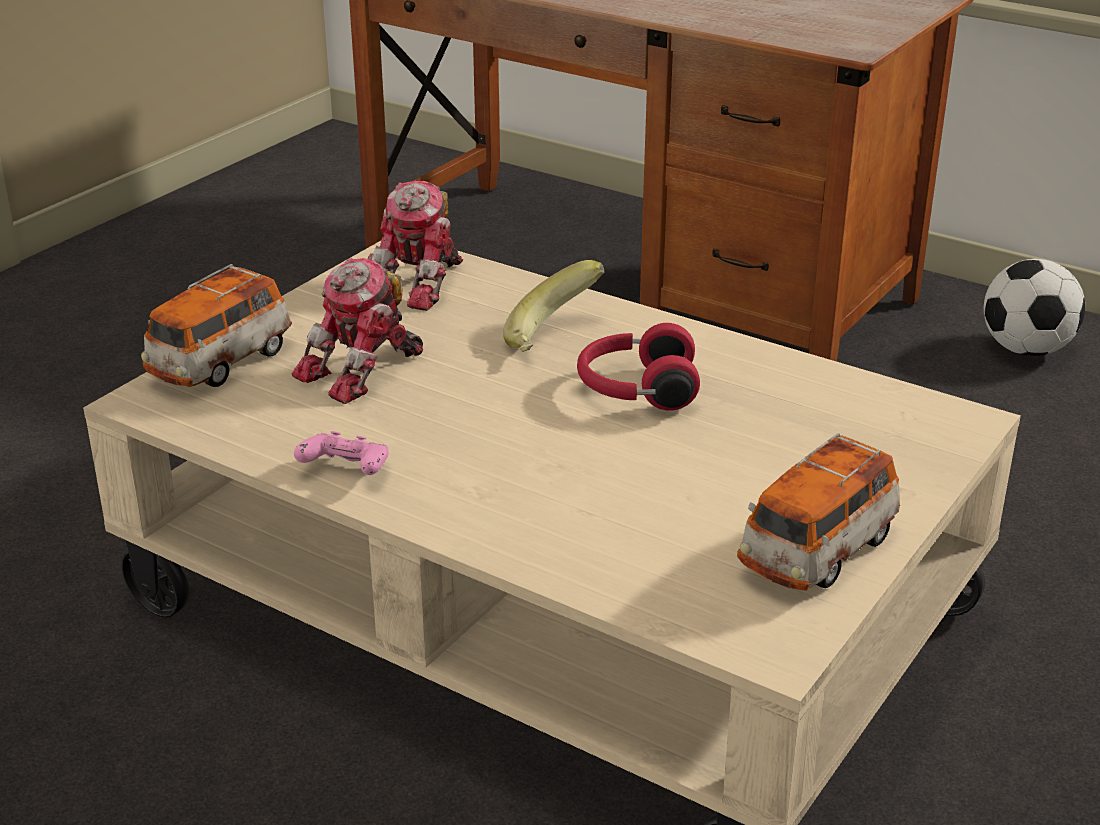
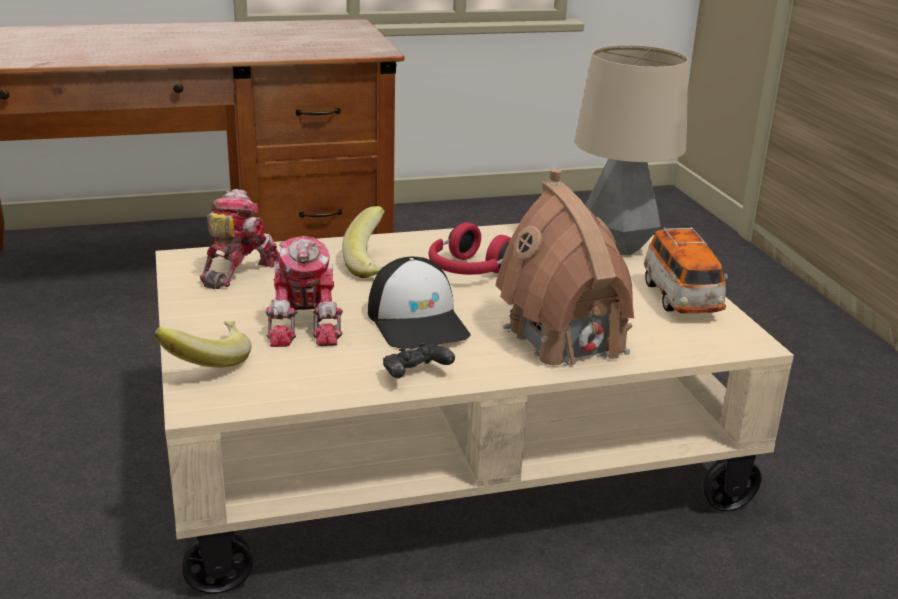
camera: 50 degrees left, 5 degrees down
toy car [141,264,292,387] -> banana [154,320,252,368]
pink game controller [294,431,389,475] -> black game controller [383,343,455,378]
toy robot [367,181,463,311] -> toy robot turned 135 degrees counterclockwise [200,189,280,289]
football [984,259,1085,356] -> none
none -> cap [368,257,471,348]
none -> toy house [495,168,634,369]
none -> table lamp [574,45,689,255]

